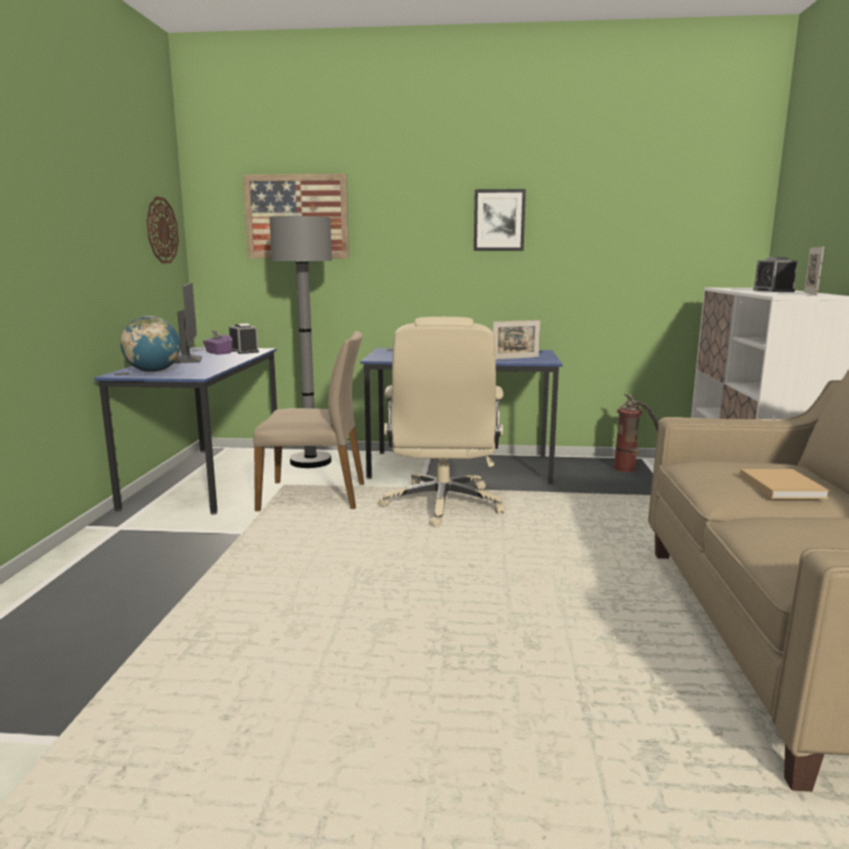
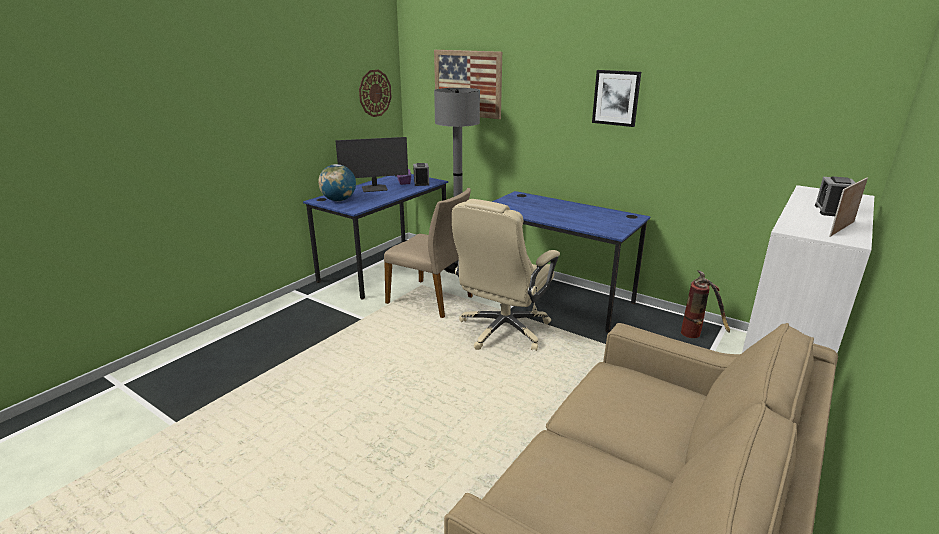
camera: 30 degrees right, 10 degrees up
monitor [174,282,202,363] -> monitor turned 60 degrees clockwise [335,137,408,192]
picture frame [493,320,540,360] -> none
beige book [740,469,830,499] -> none

